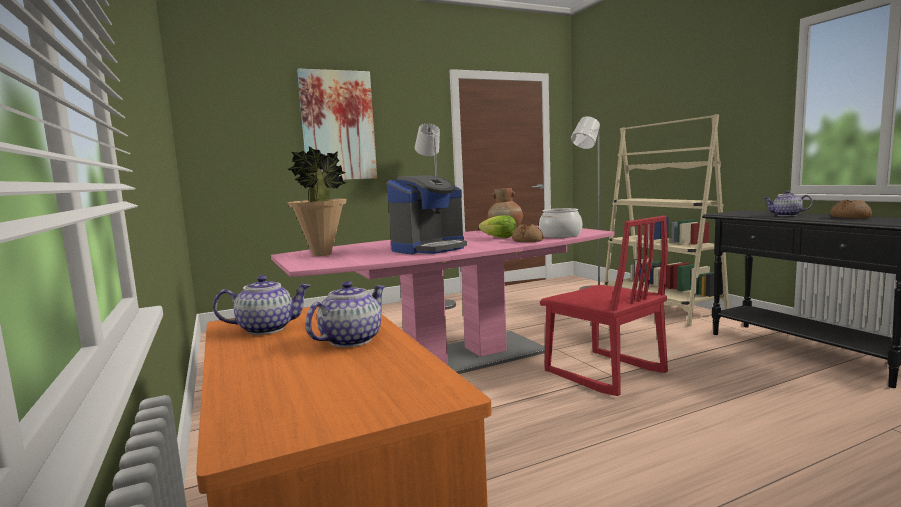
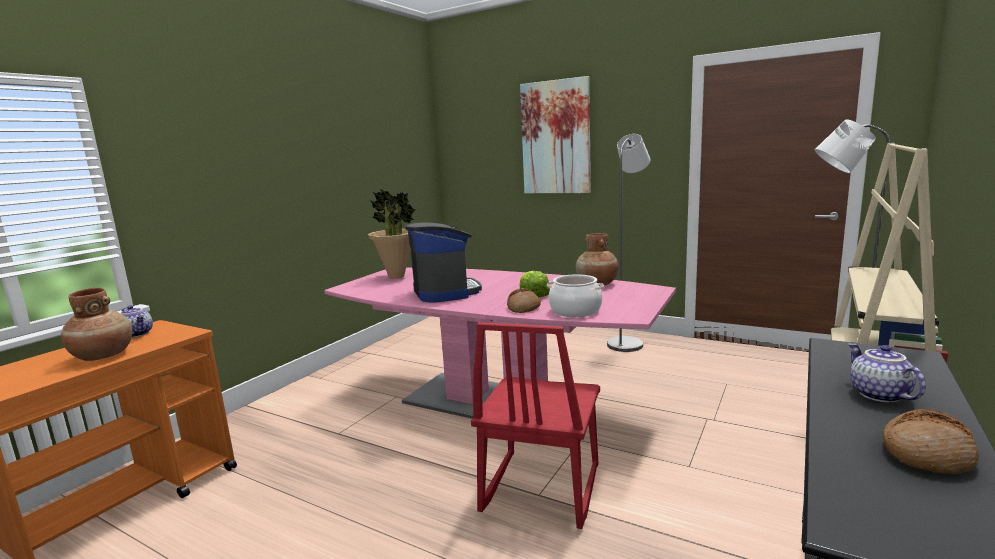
camera: 55 degrees right, 5 degrees up
teapot [306,281,386,347] -> brown vase [61,288,132,361]
coffee machine [387,175,467,254] -> coffee machine turned 120 degrees counterclockwise [405,222,482,302]

